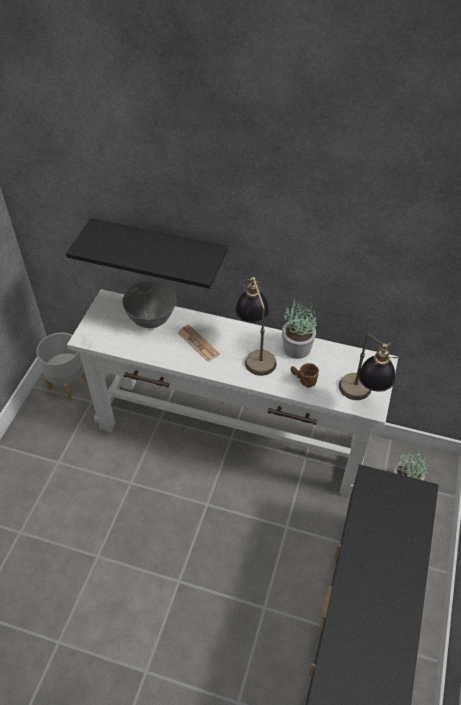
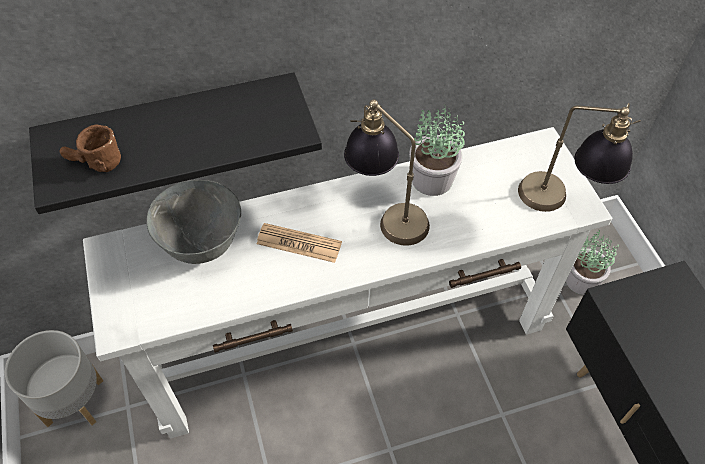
camera: 35 degrees left, 5 degrees up
brown mug [290,363,319,387] -> brown mug moved to [60,124,121,172]

